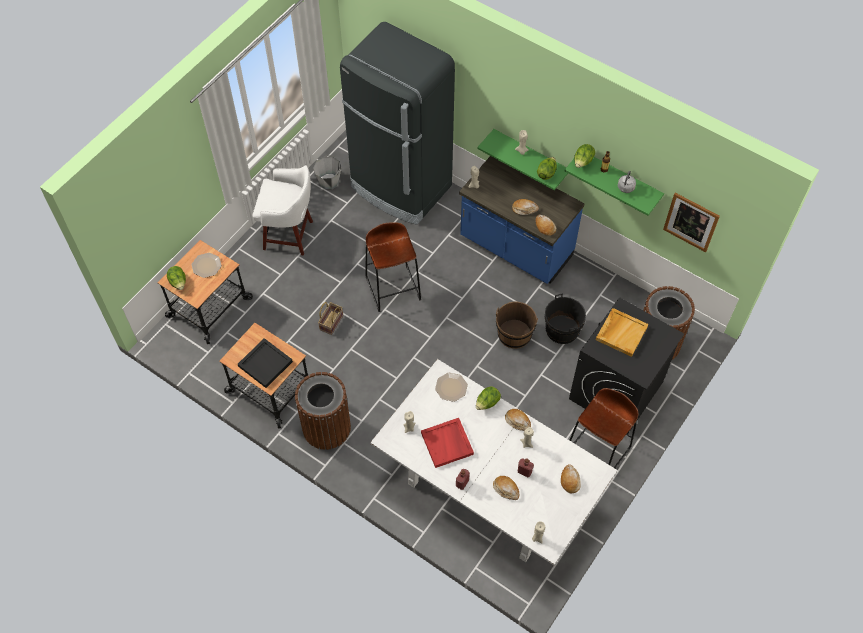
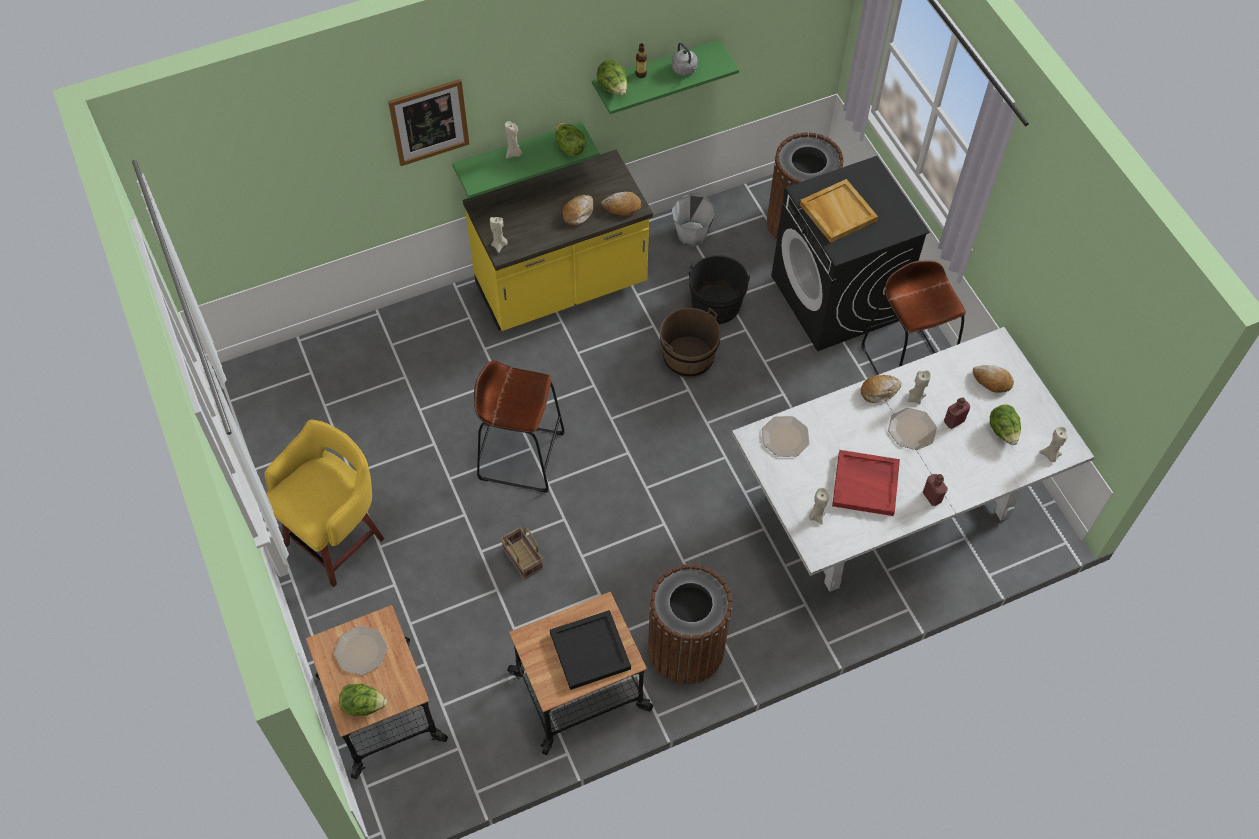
camera: 60 degrees left, 0 degrees up
white stool [252,165,313,255] -> yellow stool [264,420,384,587]
grey bucket [313,155,342,190] -> grey bucket moved to [672,193,715,246]
black fridge [340,22,455,225] -> none
blue counter [459,156,585,284] -> yellow counter [463,149,653,331]
lettuce [476,387,501,410] -> lettuce moved to [990,404,1021,445]
bread [493,476,519,500] -> none
picture [663,193,720,252] -> picture moved to [388,79,469,166]
none -> plate [888,408,937,450]

